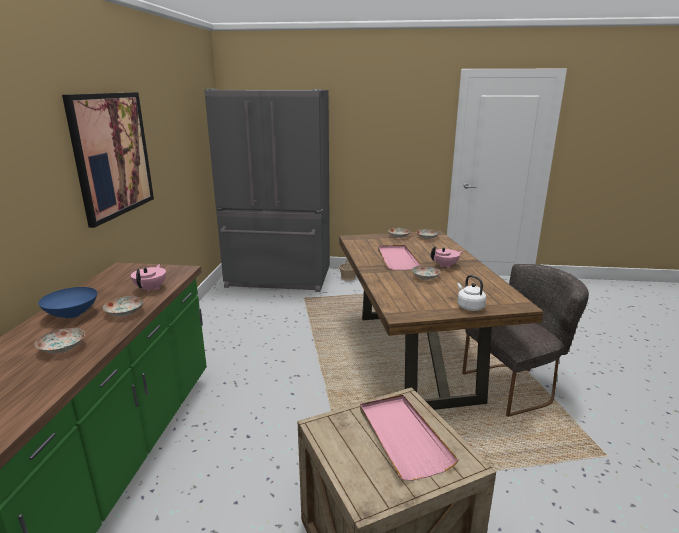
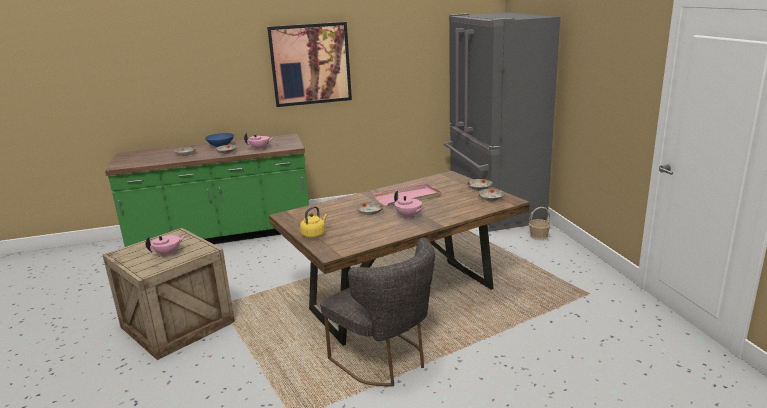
camera: 70 degrees right, 0 degrees up
pink tray [360,394,459,481] -> pink teapot [146,234,187,256]
white kettle [457,275,486,311] -> yellow kettle [300,206,327,238]

